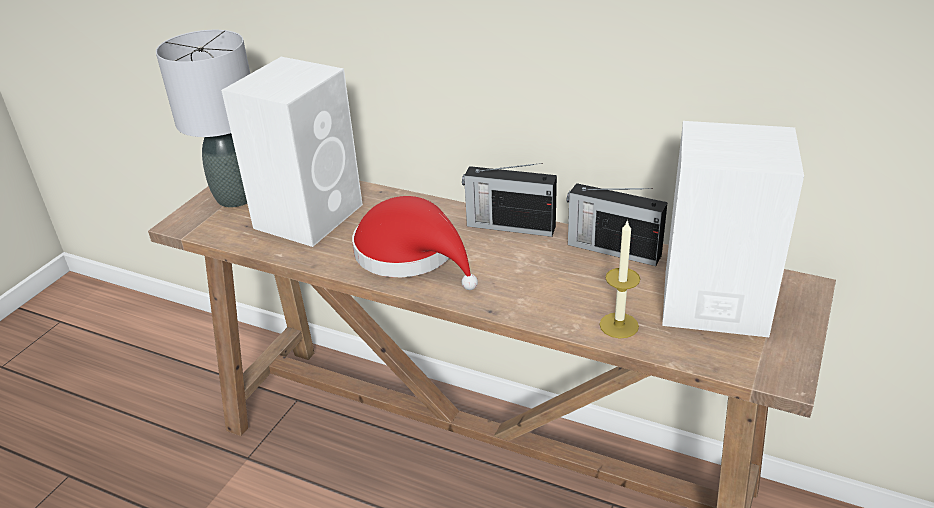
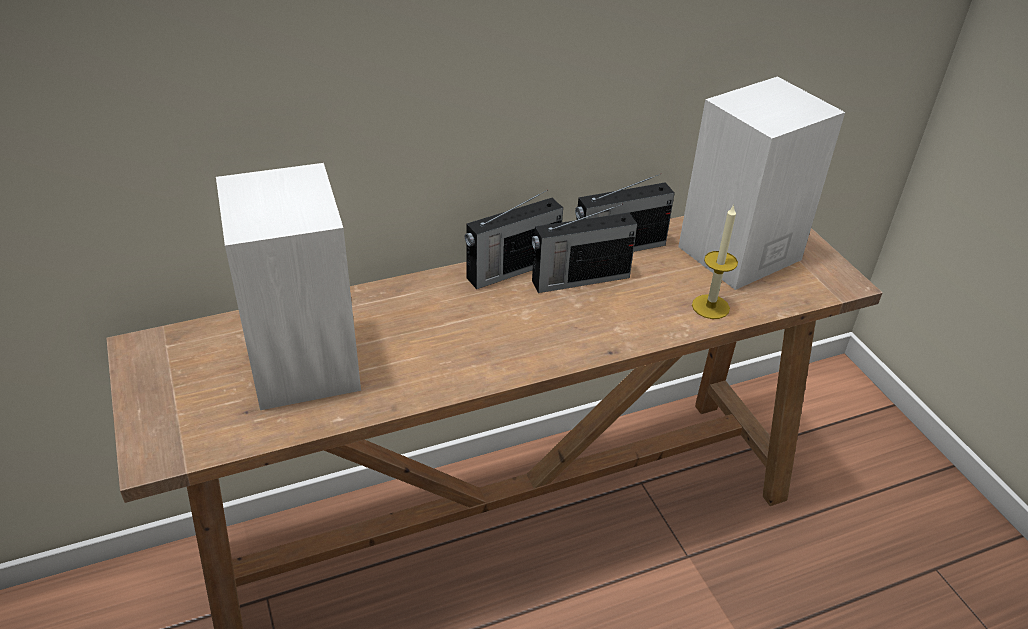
camera: 50 degrees left, 5 degrees up
grey table lamp [156,30,250,207] -> none
red hat [352,196,478,290] -> none
none -> radio [532,204,637,293]

